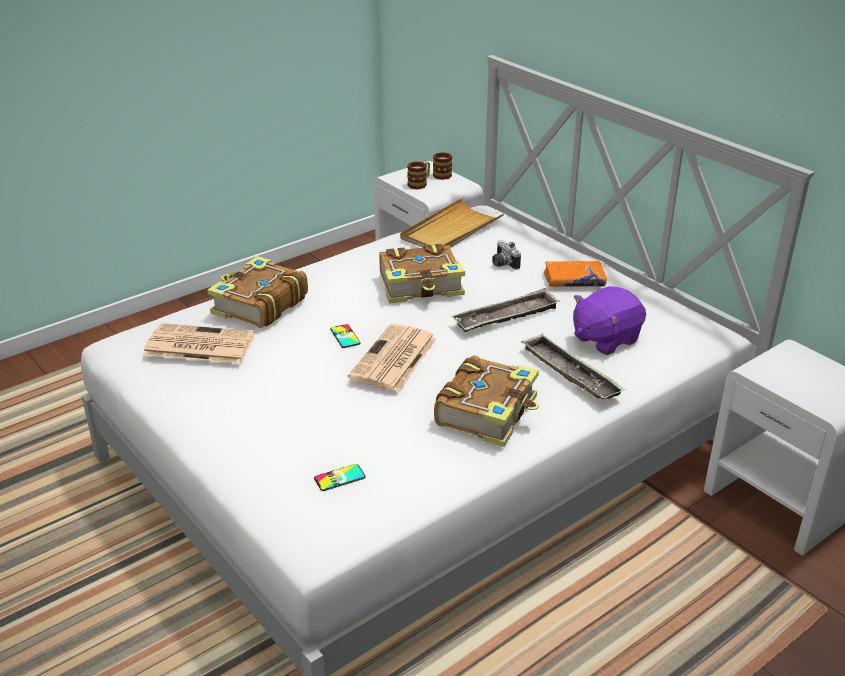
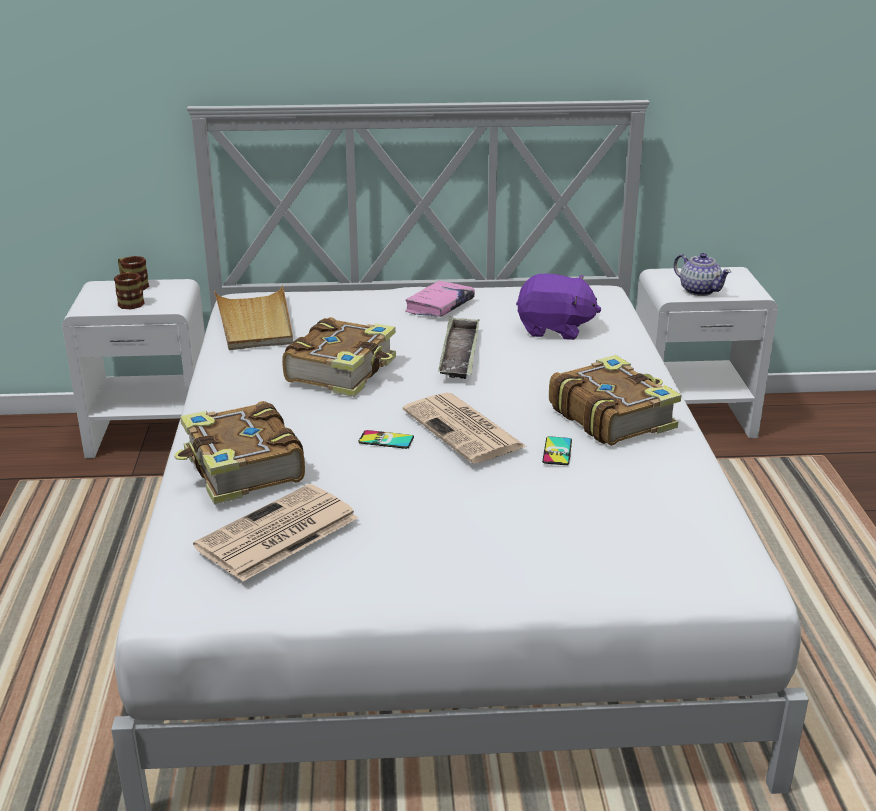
camera: 55 degrees left, 5 degrees down
phone [314,464,366,491] -> phone moved to [542,436,572,465]
camera [492,240,521,270] -> none
tray [521,334,625,399] -> none
orange book [544,261,607,287] -> pink book [405,281,475,317]
purple plush toy [573,286,646,355] -> purple plush toy turned 75 degrees counterclockwise [516,273,601,340]
none -> teapot [674,253,731,296]

